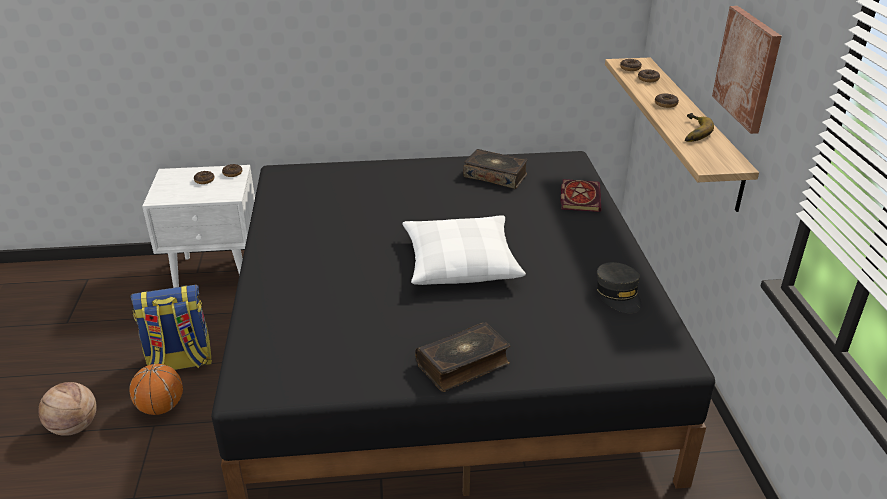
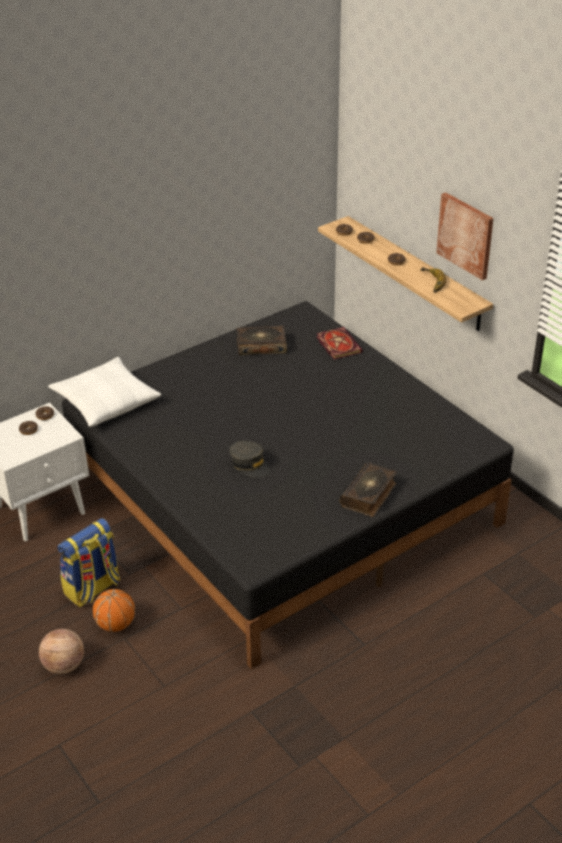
camera: 30 degrees left, 5 degrees up
white pillow [402,215,526,285] -> white pillow moved to [48,357,161,427]
grey cap [597,262,641,313] -> grey cap moved to [229,441,271,478]

